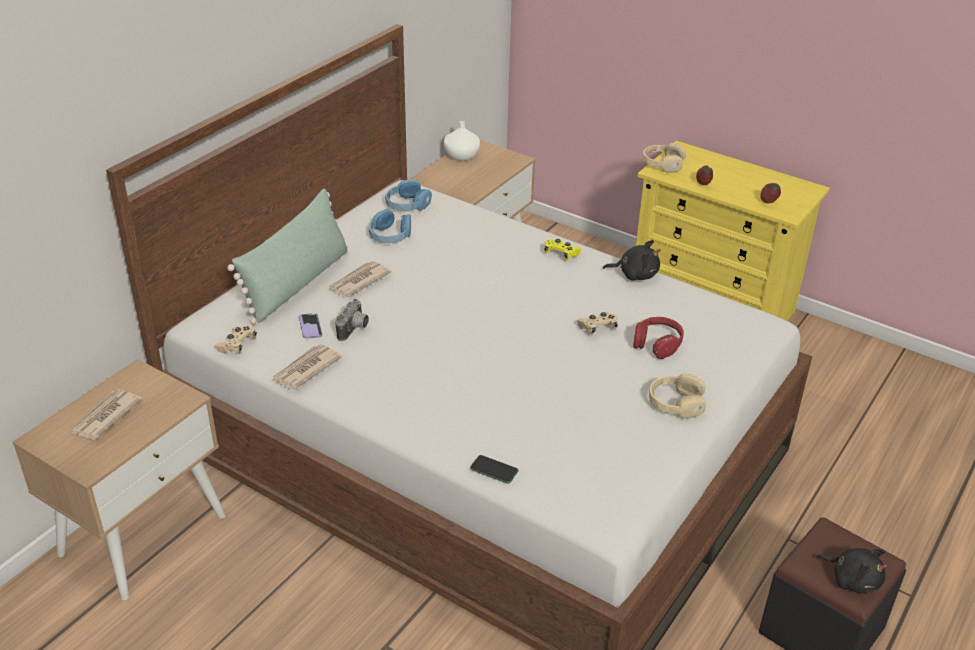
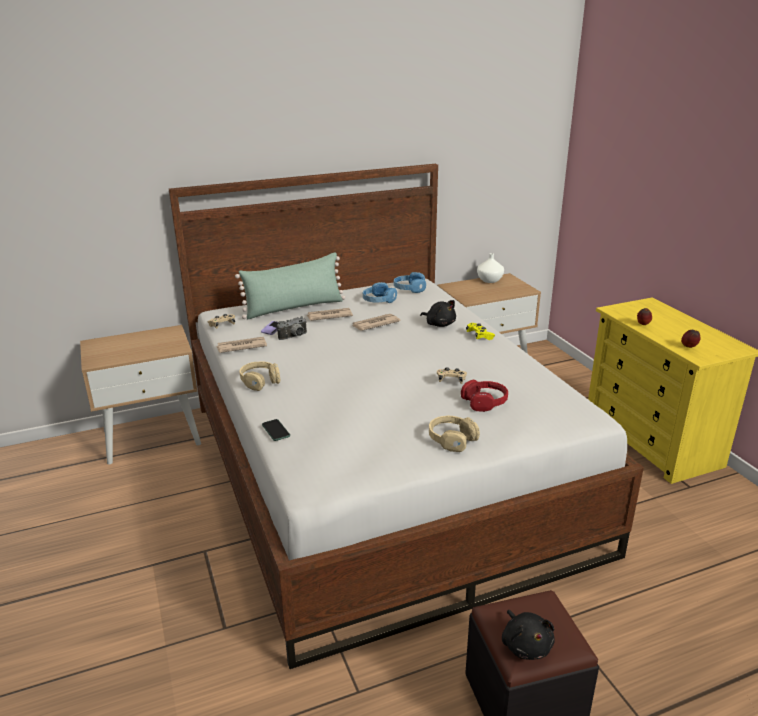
camera: 35 degrees right, 10 degrees down
newspaper [70,389,142,440] -> newspaper moved to [352,314,401,331]
black plush toy [603,240,661,281] -> black plush toy moved to [420,300,456,327]
beige headphones [643,143,686,173] -> beige headphones moved to [239,361,280,391]

